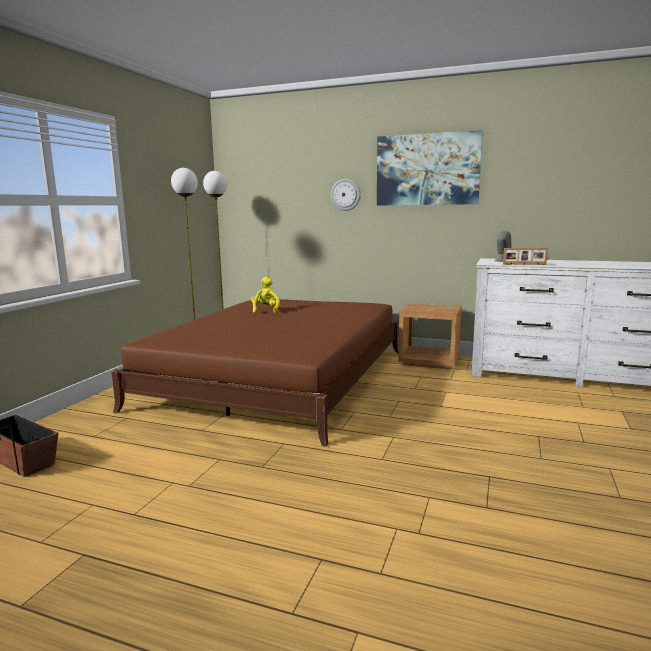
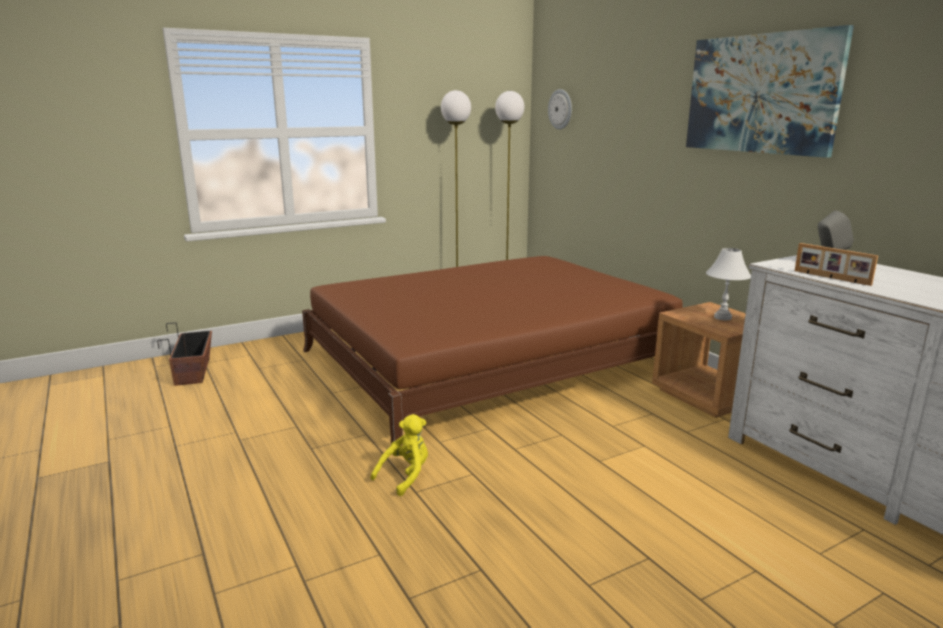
camera: 40 degrees right, 5 degrees up
yellow plush toy [251,277,280,313] -> yellow plush toy moved to [371,414,428,496]
wall clock [331,178,361,211] -> wall clock moved to [548,89,572,130]
none -> white table lamp [706,248,751,320]

